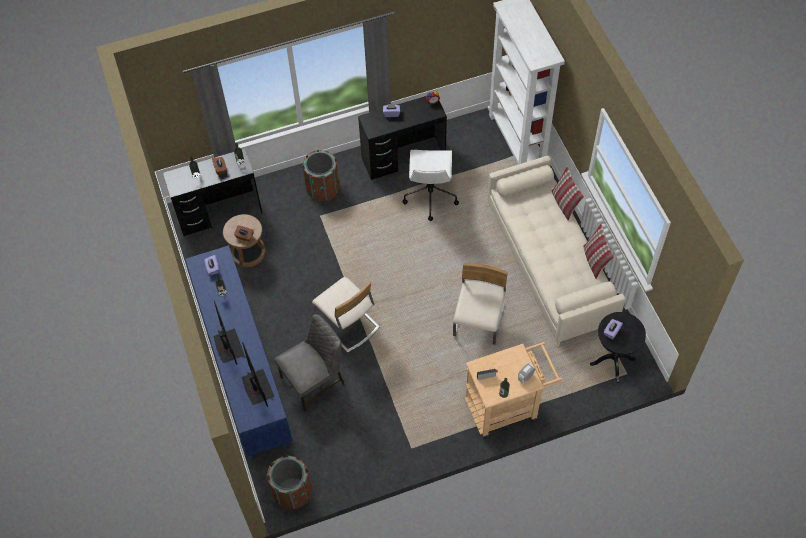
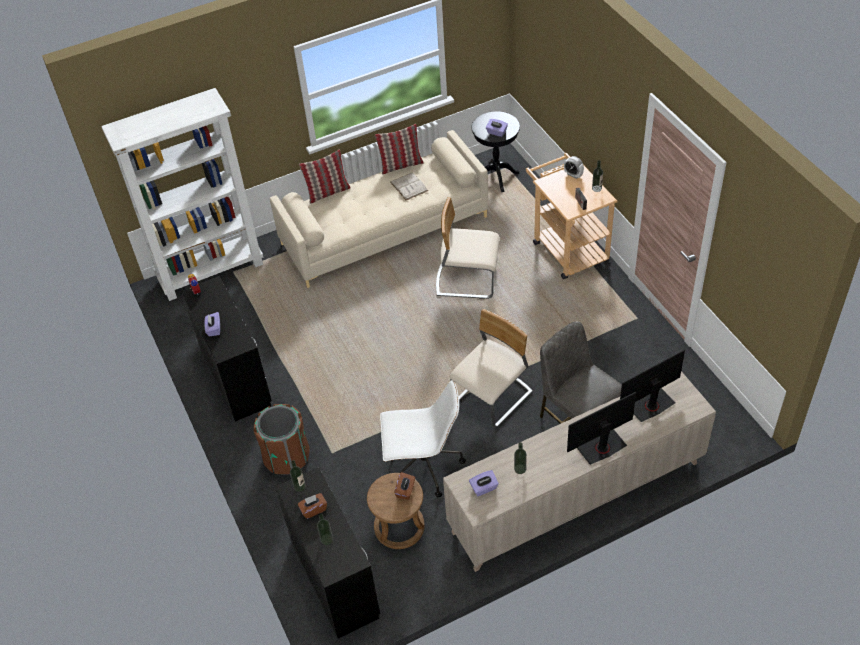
camera: 95 degrees left, 10 degrees down
blue cabinet [185,245,293,458] -> beige cabinet [443,371,716,572]
brown trash can [267,455,313,510] -> none
white office chair [402,150,459,221] -> white office chair moved to [380,380,466,498]
none -> white book [390,173,428,200]

